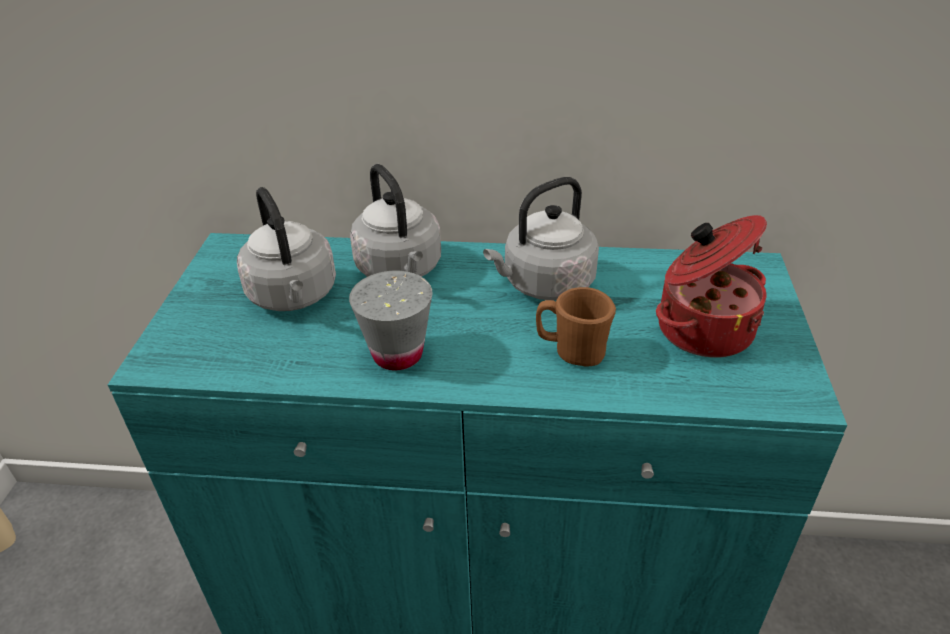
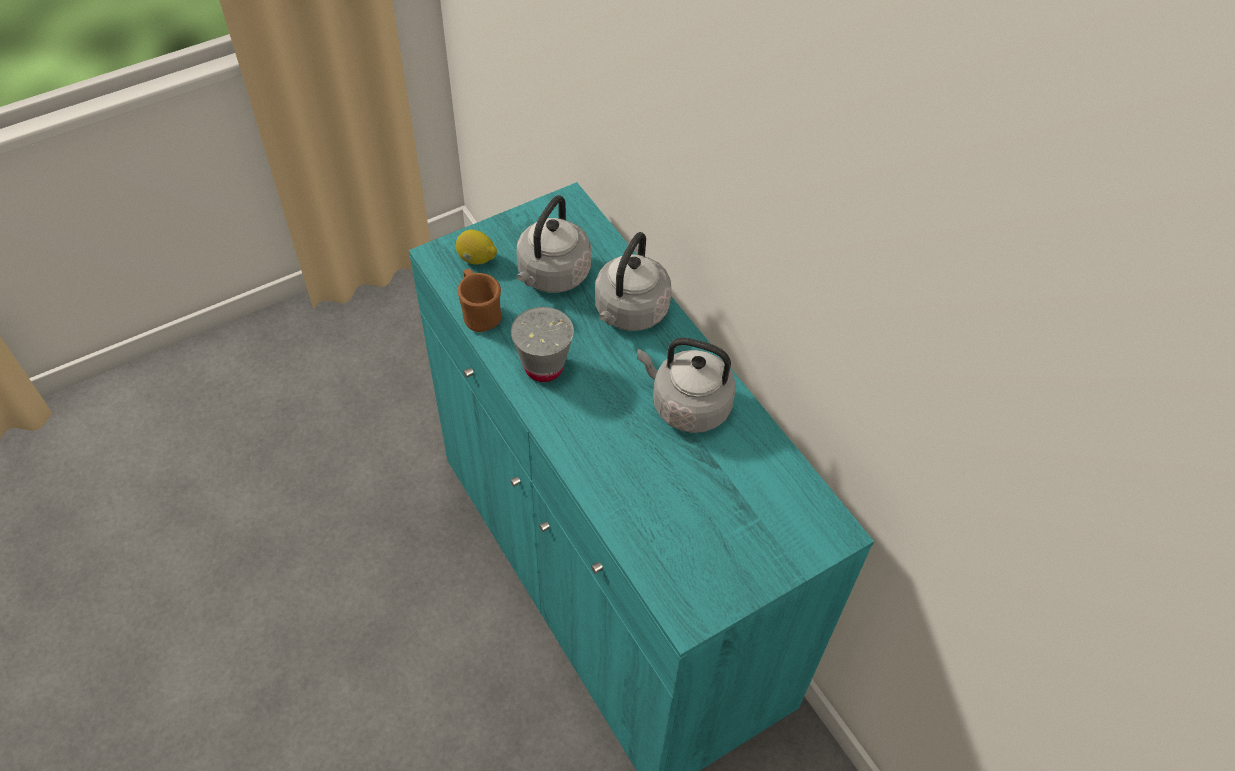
camera: 50 degrees right, 15 degrees up
brown mug [536,287,616,367] -> brown mug moved to [458,268,501,332]
cooking pot [656,215,767,358] -> none
none -> lemon [456,230,497,265]

